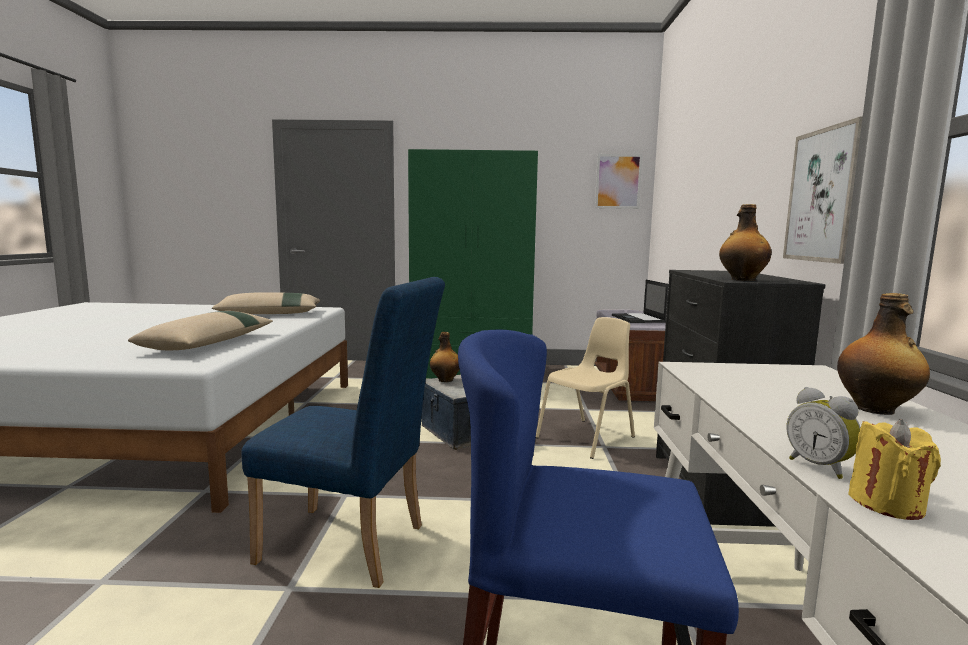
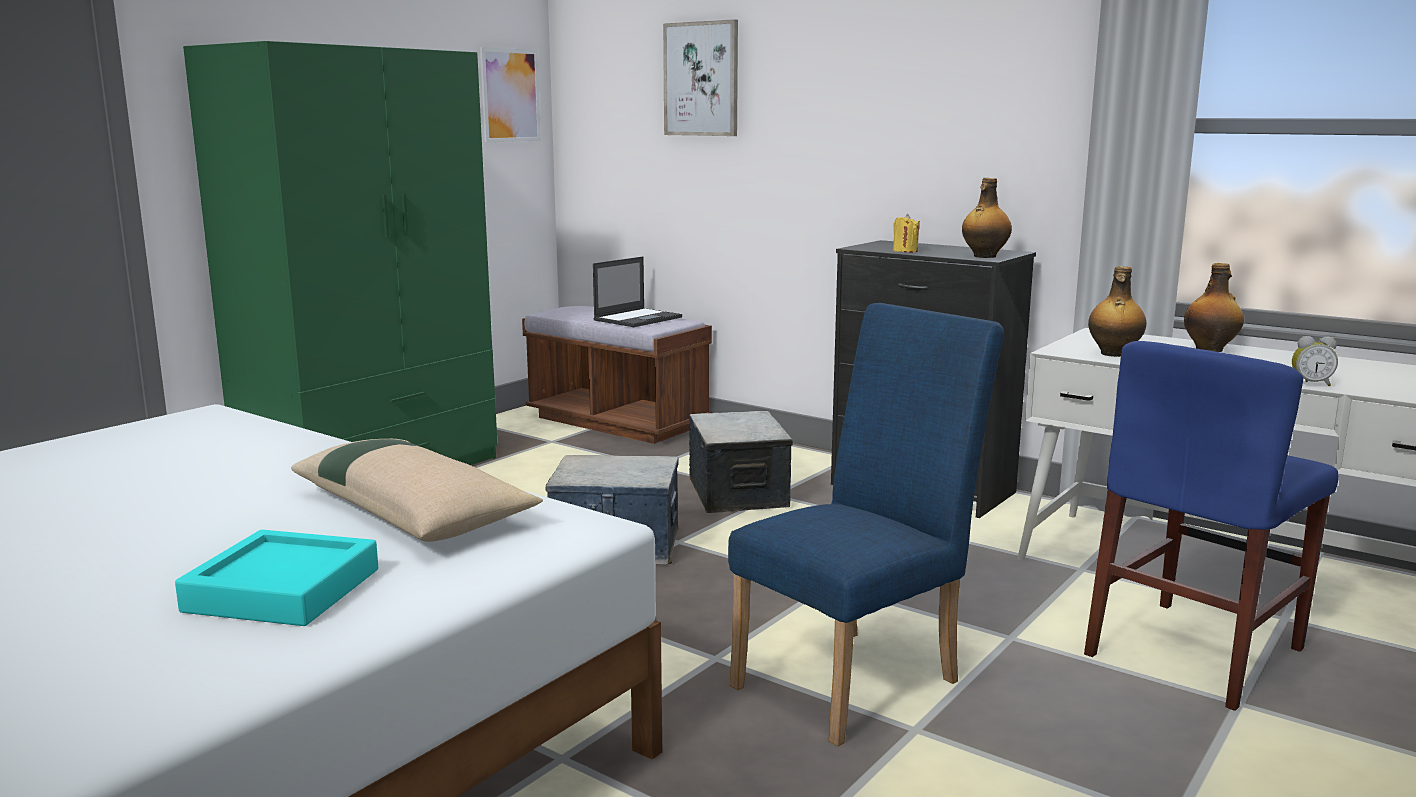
camera: 55 degrees left, 5 degrees up
beige pillow [212,292,320,314] -> none
bottle [430,332,460,382] -> bottle moved to [1088,266,1146,357]
beige chair [536,317,635,459] -> storage box [689,411,793,513]
laptop [612,280,669,323] -> laptop turned 75 degrees counterclockwise [593,257,682,327]
picture [783,117,863,264] -> picture moved to [663,19,738,136]
yellow candle [848,419,941,520] -> yellow candle moved to [893,214,920,252]
none -> turquoise tray [175,530,378,626]

